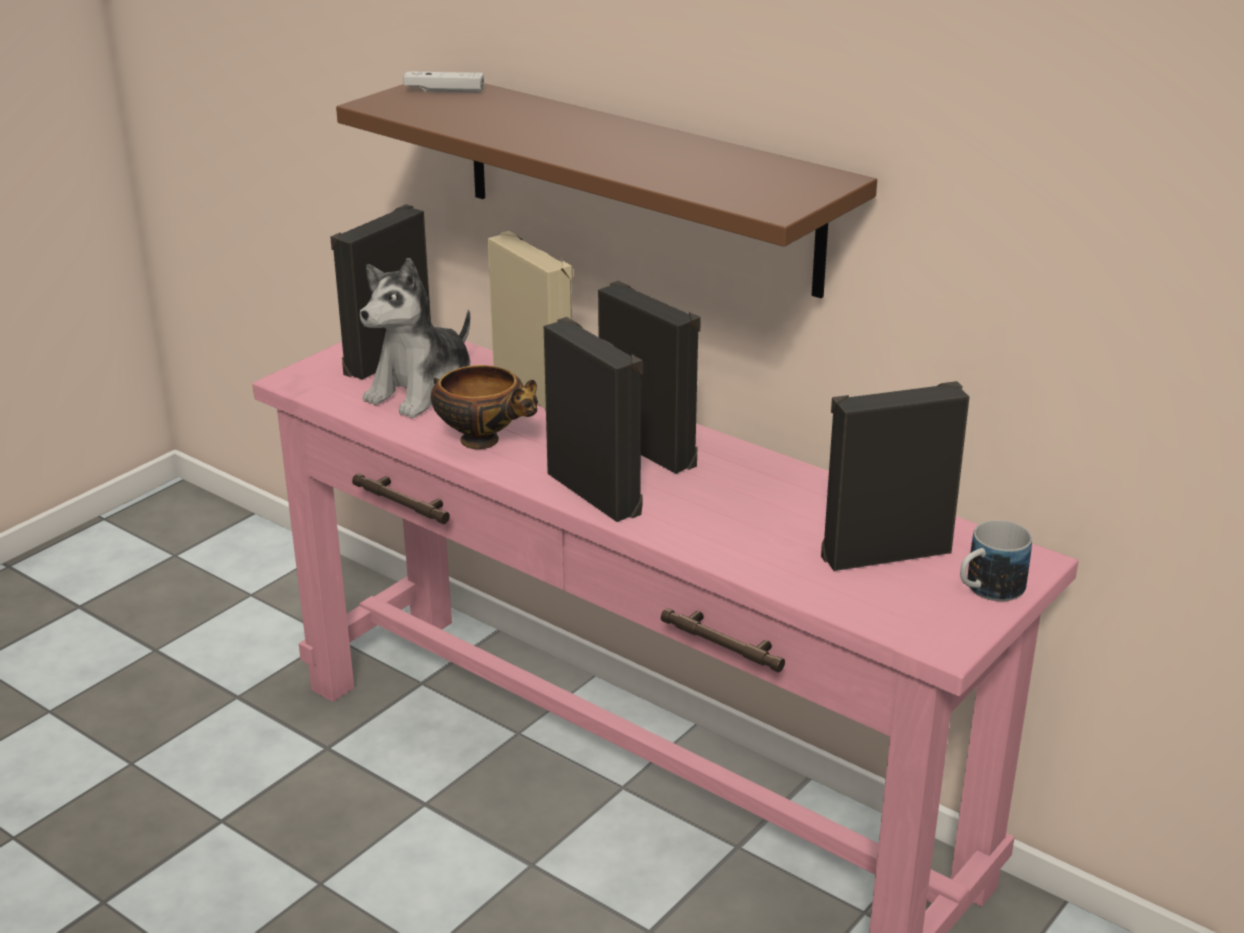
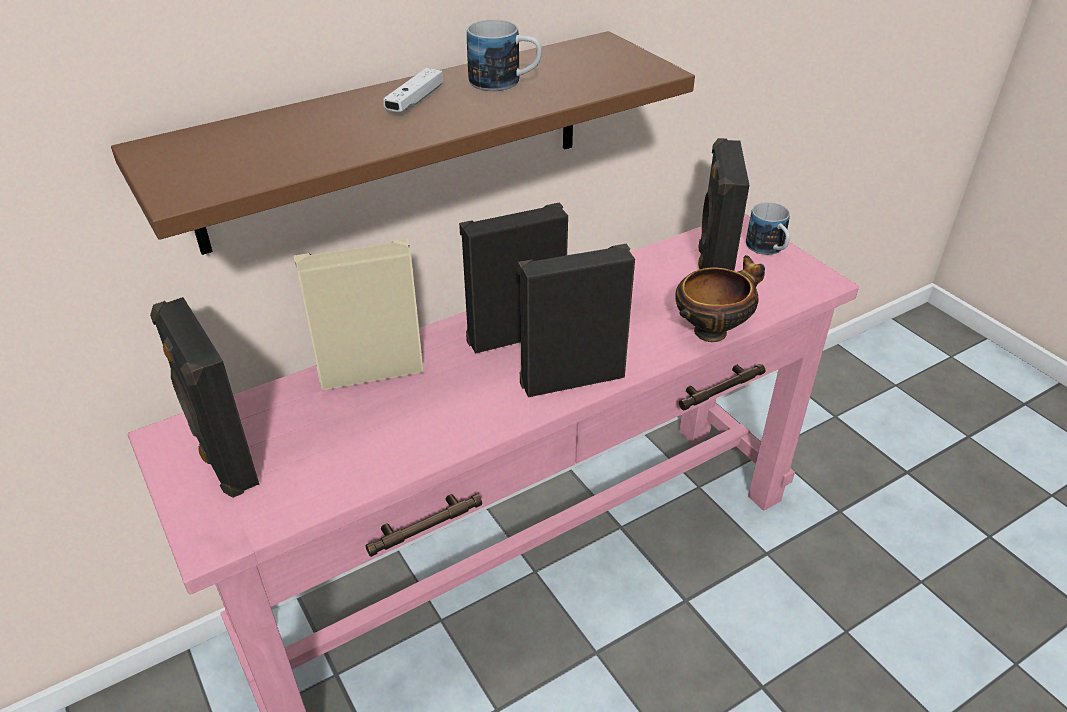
camera: 70 degrees left, 10 degrees up
plush toy [360,258,471,418] -> none
white game controller [403,71,484,92] -> white game controller moved to [383,68,443,112]
bowl [431,365,538,449] -> bowl moved to [675,255,765,342]
none -> mug [467,20,542,91]

